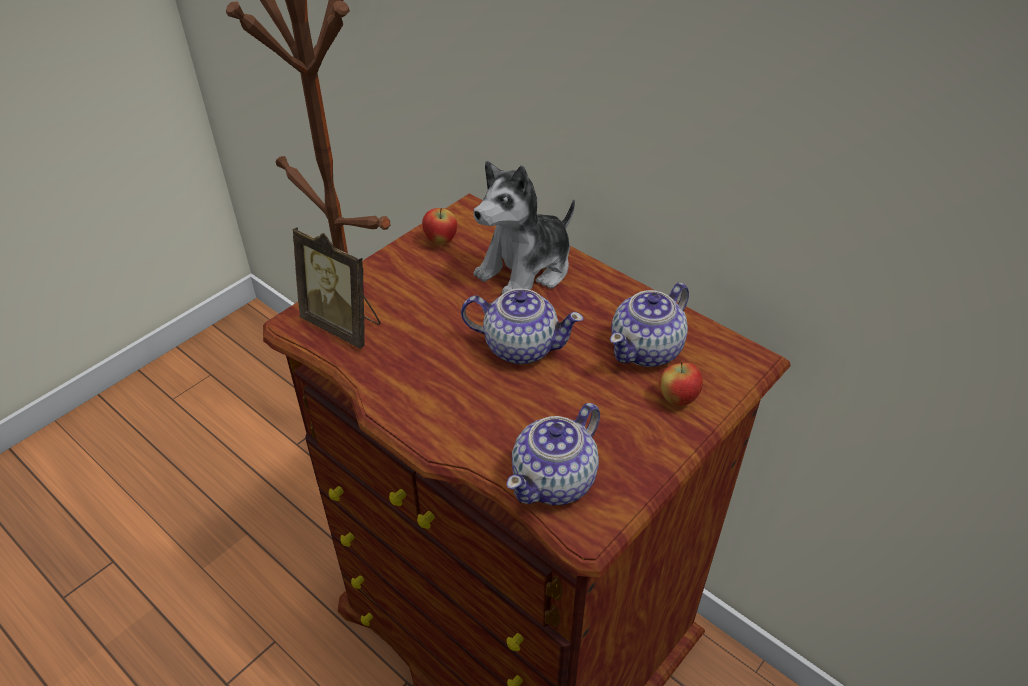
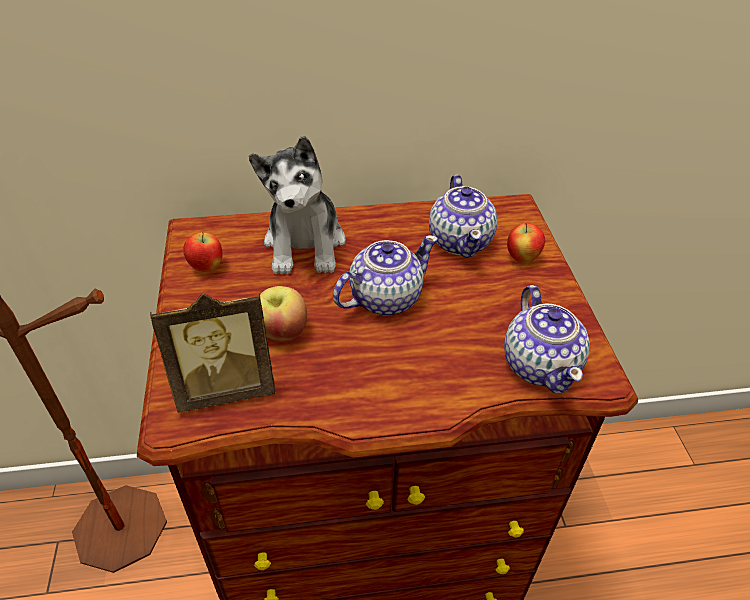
camera: 50 degrees left, 0 degrees up
none -> apple [260,286,307,342]

